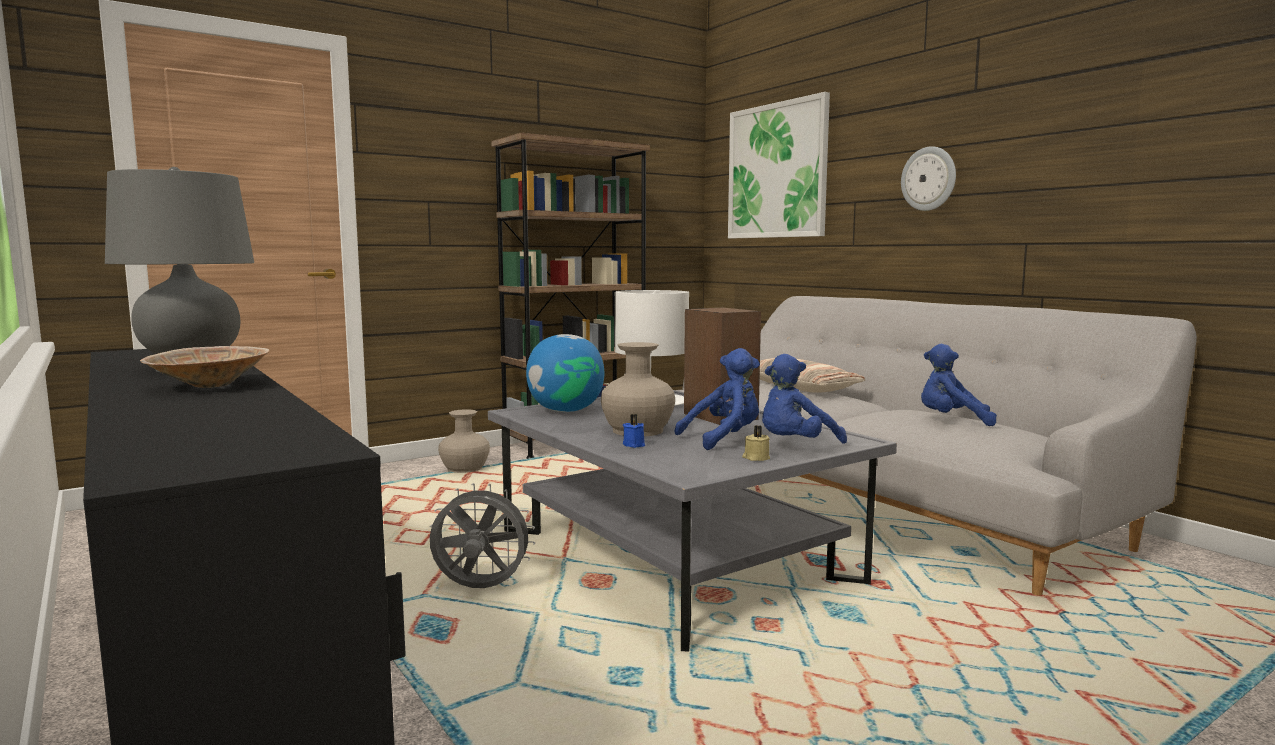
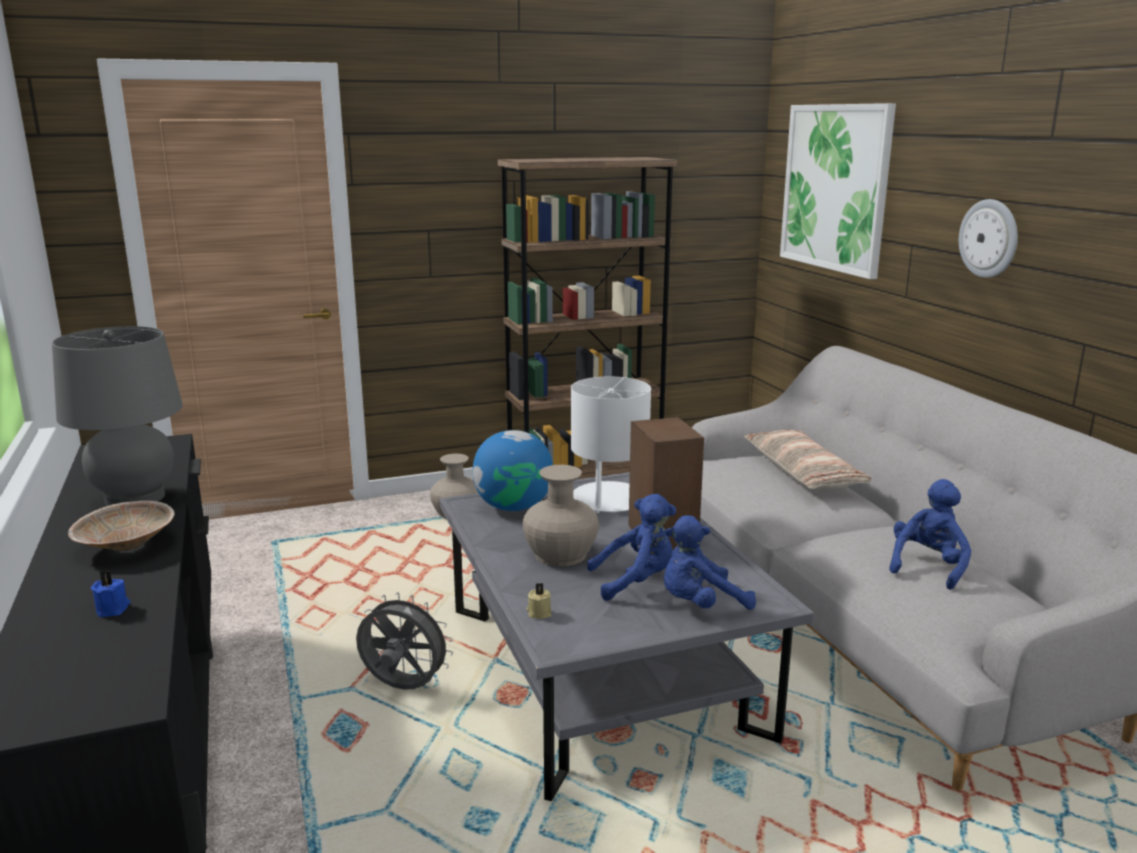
camera: 15 degrees right, 10 degrees up
blue candle [623,414,645,448] -> blue candle moved to [91,570,131,617]
beige candle [742,425,770,461] -> beige candle moved to [527,582,552,619]
blue plush toy [921,344,997,426] -> blue plush toy turned 90 degrees clockwise [889,479,971,590]

